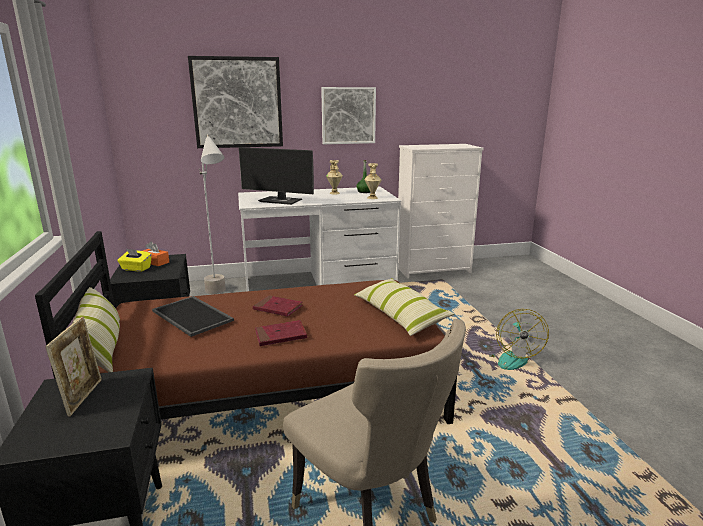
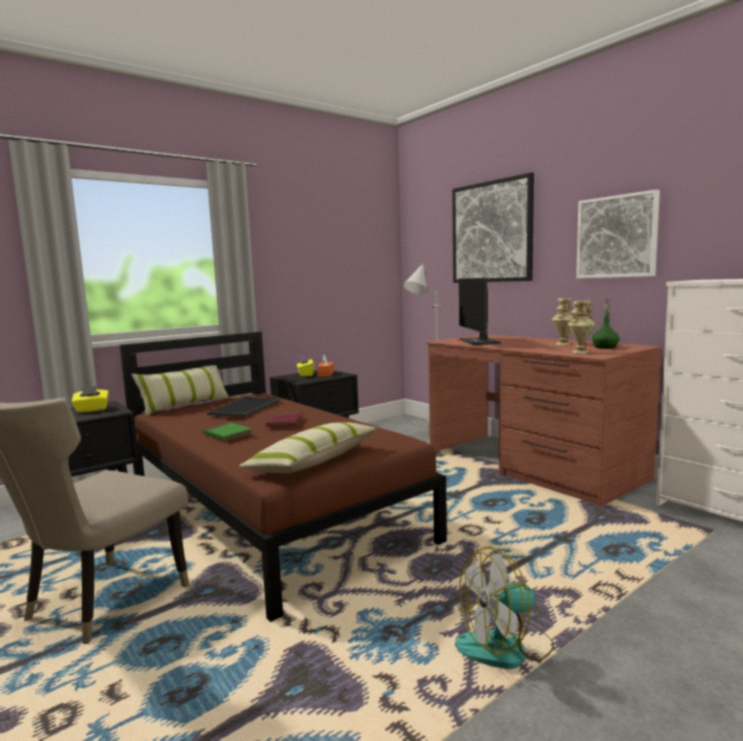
camera: 65 degrees right, 10 degrees down
picture frame [45,317,102,416] -> yellow tissue box [72,386,109,413]
white desk [238,187,401,291] -> brown desk [426,334,661,507]
red book [255,320,307,346] -> green book [202,422,253,441]

